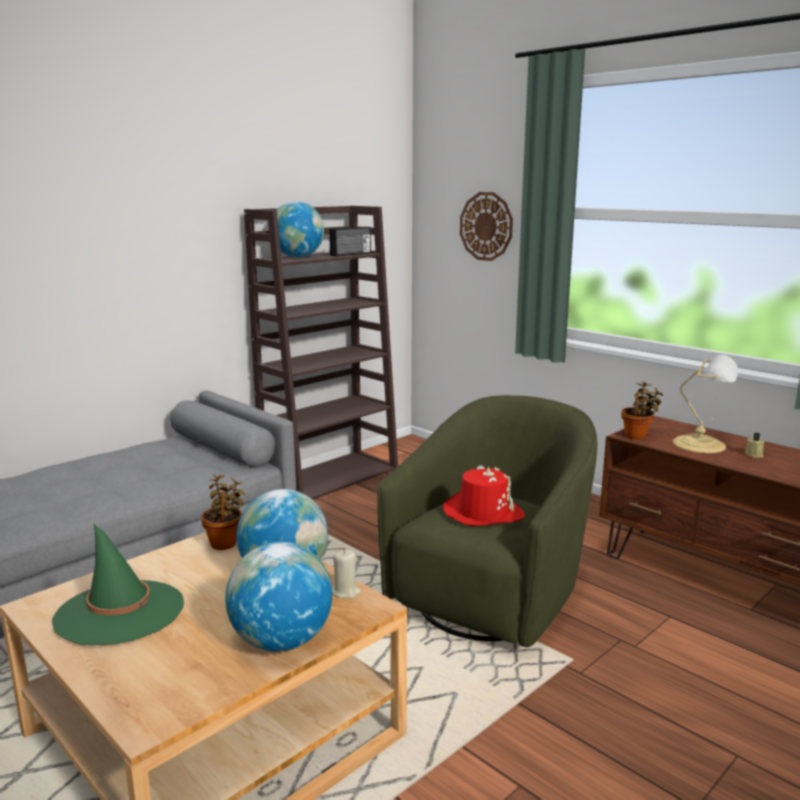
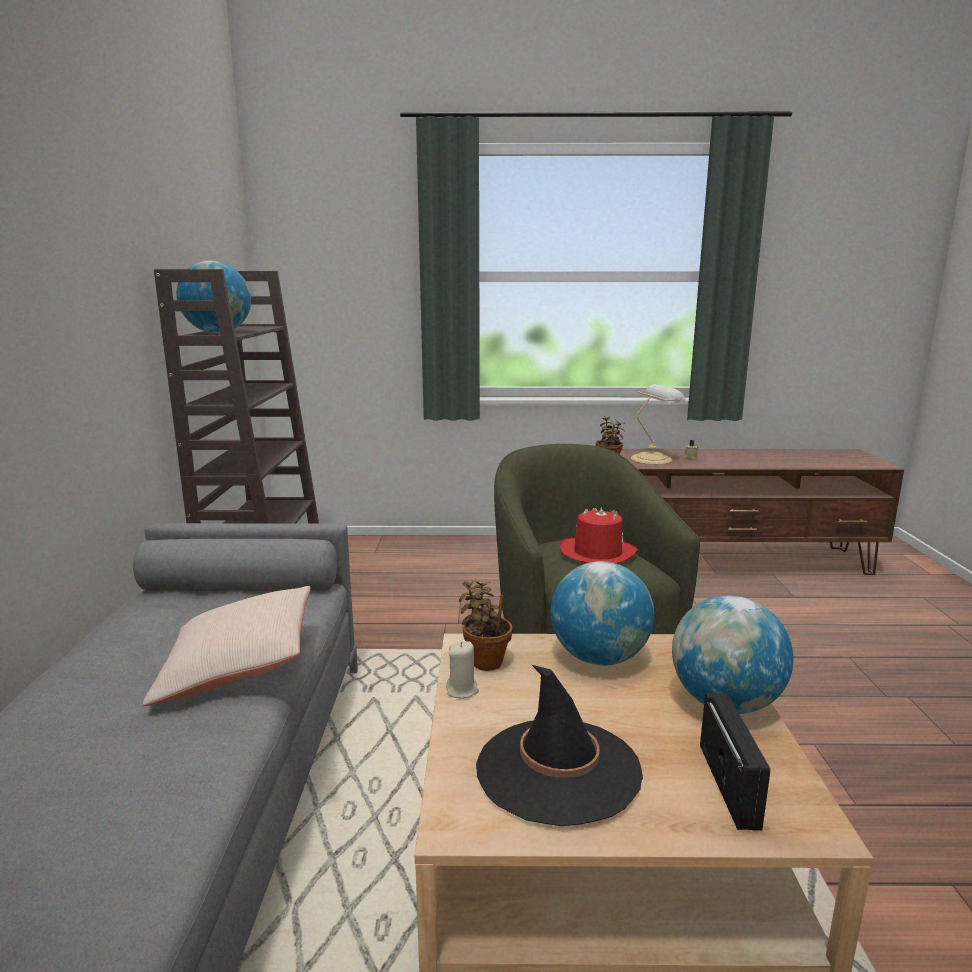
camera: 45 degrees left, 0 degrees up
green hat [52,524,184,645] -> black hat [476,665,643,826]
radio [329,227,371,256] -> radio moved to [700,693,770,831]
beige candle [332,550,361,598] -> beige candle moved to [446,641,479,699]
wall clock [460,192,513,261] -> none
none -> beige pillow [143,586,311,706]

